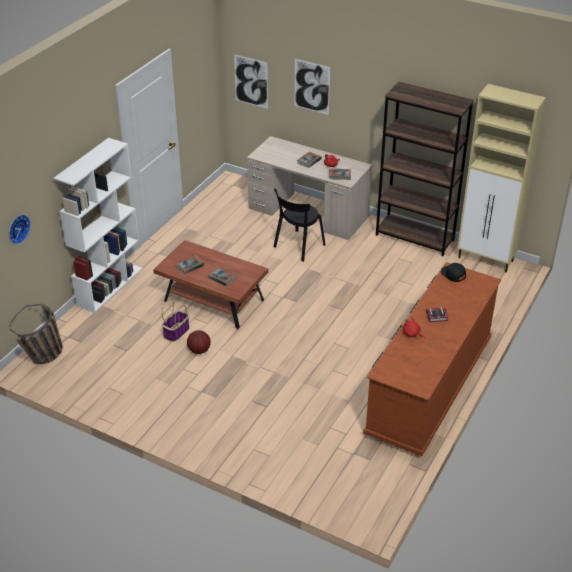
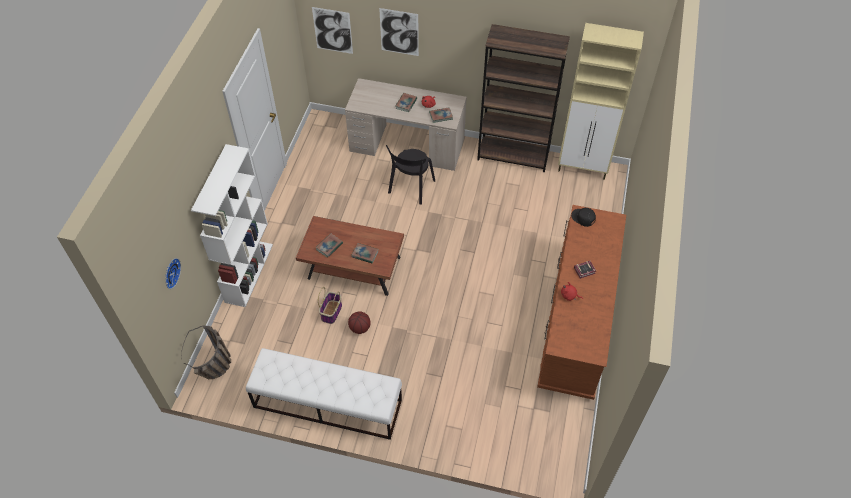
camera: 15 degrees left, 15 degrees up
none -> white bench [246,348,402,440]

